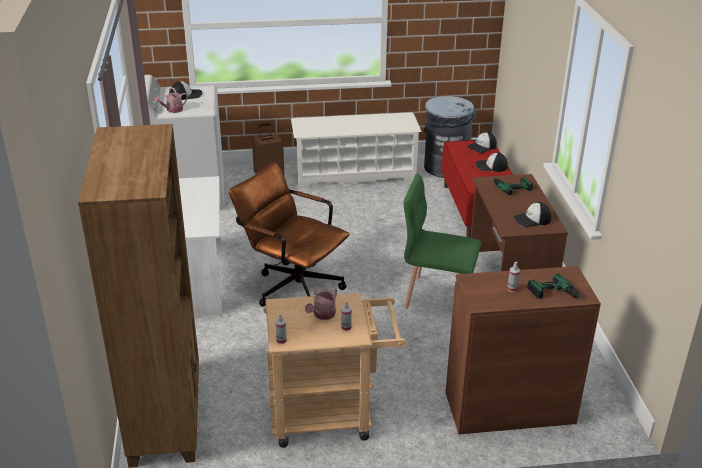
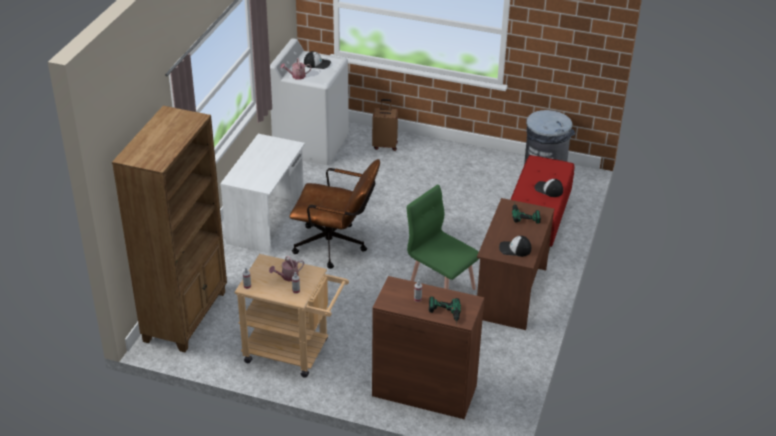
camera: 25 degrees right, 5 degrees up
brown office chair [229,162,349,307] -> brown office chair turned 135 degrees clockwise [290,159,380,269]
white shoe rack [291,112,422,188] -> none
cap [468,132,497,153] -> none

